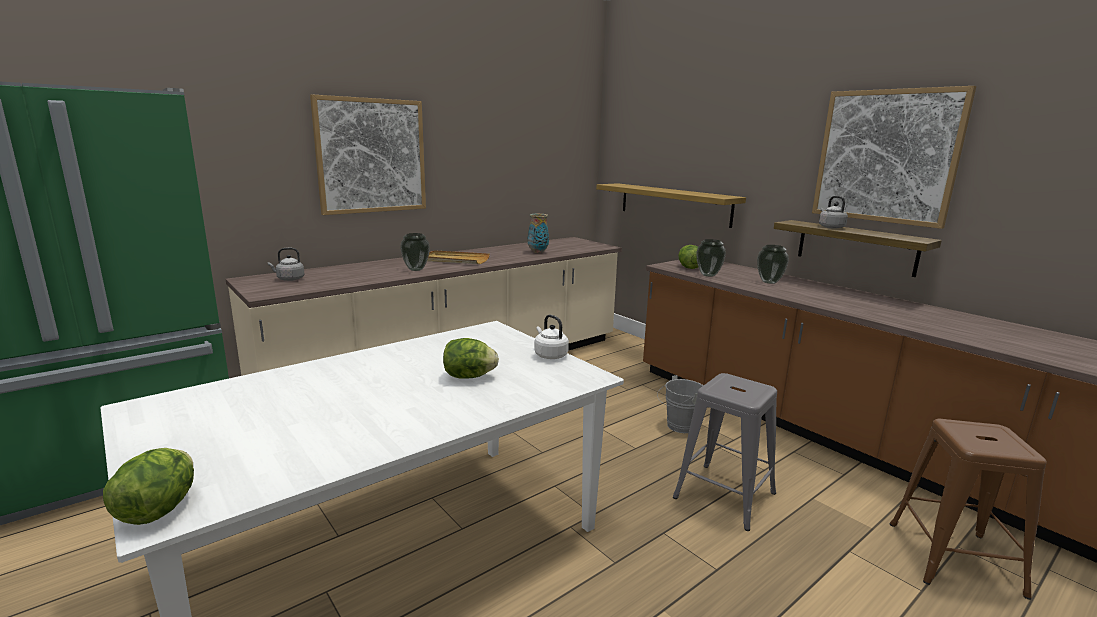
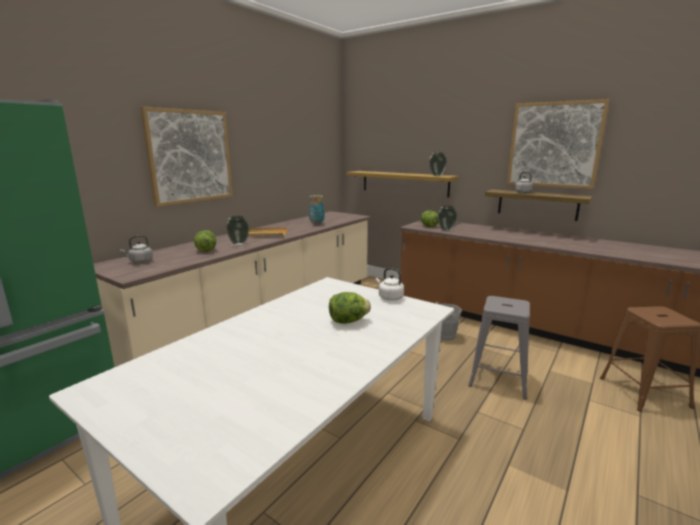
camera: 15 degrees left, 0 degrees up
lettuce [103,448,194,525] -> lettuce moved to [194,230,216,252]
vase [757,245,789,284] -> vase moved to [429,152,447,176]

